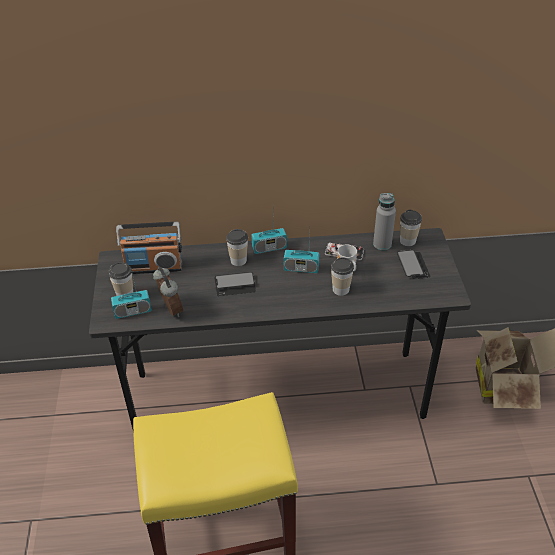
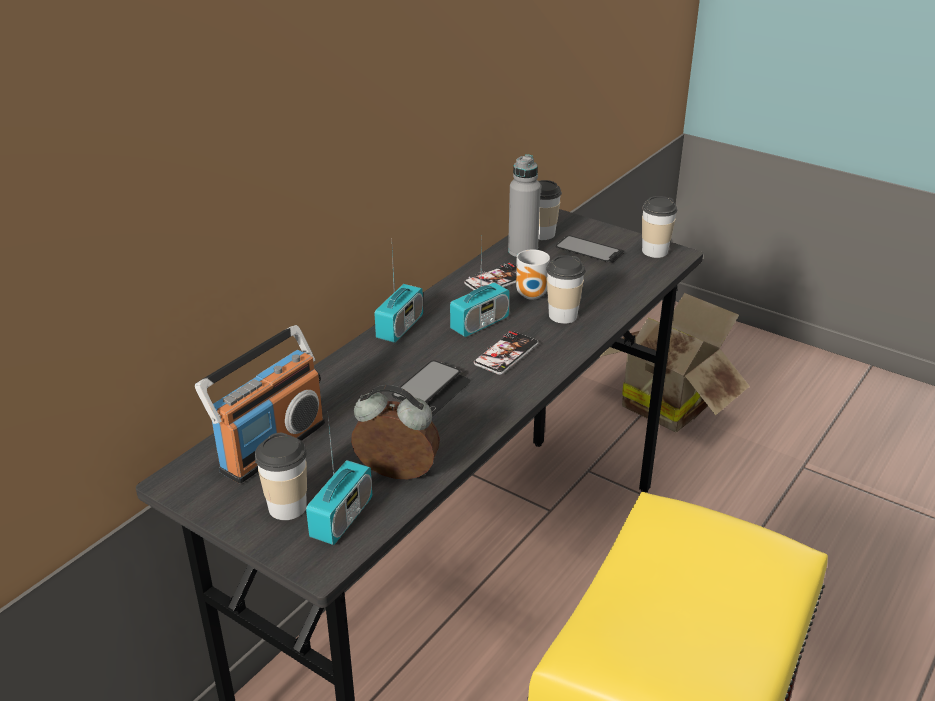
camera: 50 degrees left, 10 degrees down
cup [226,229,248,266] -> cup moved to [642,196,677,258]
none -> phone [474,331,538,375]

